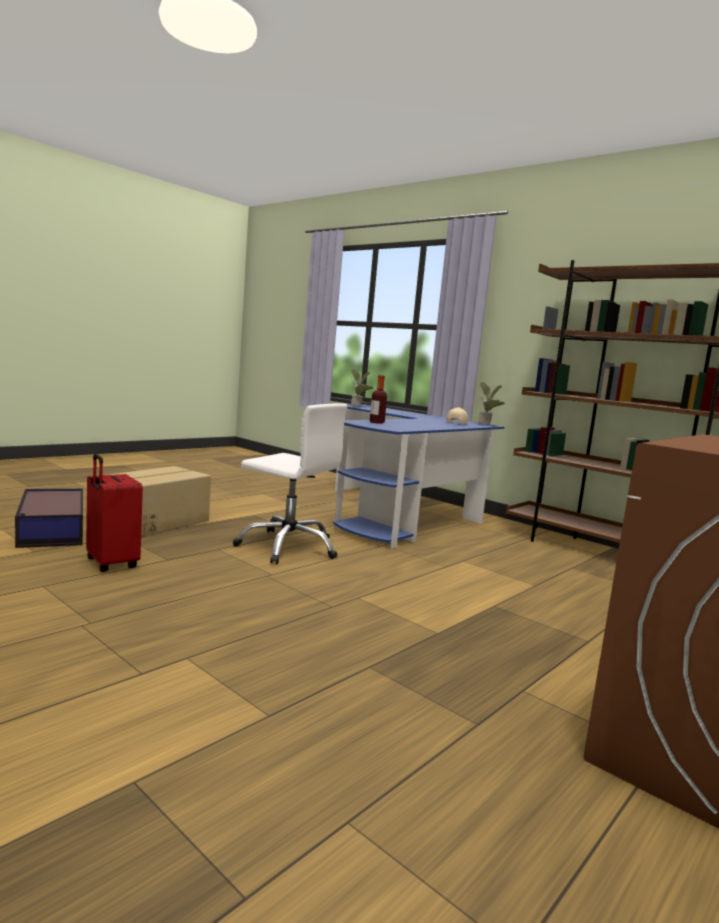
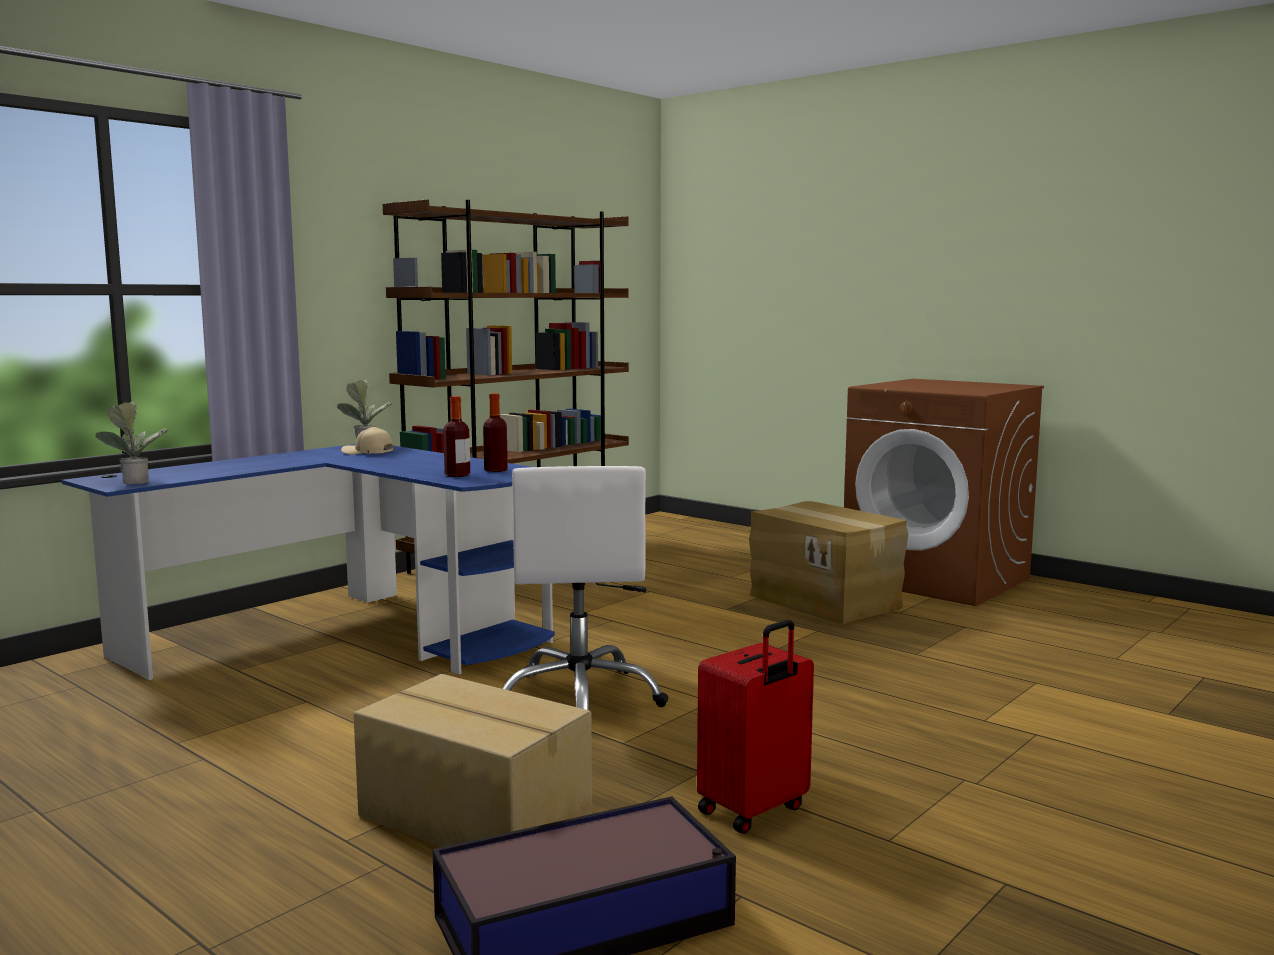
camera: 90 degrees left, 0 degrees up
white office chair [233,403,347,564] -> white office chair turned 150 degrees clockwise [502,466,669,710]
none -> bottle [483,393,508,472]
none -> cardboard box [749,501,908,625]

